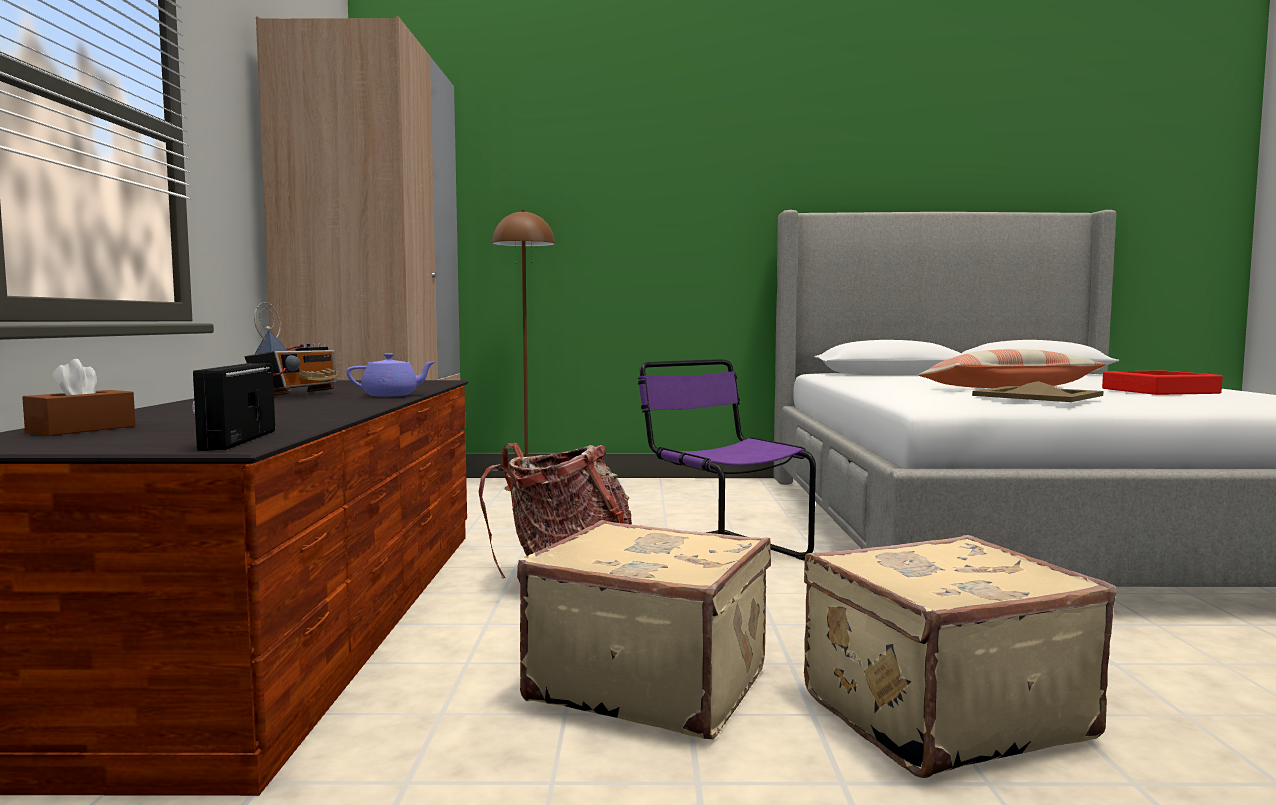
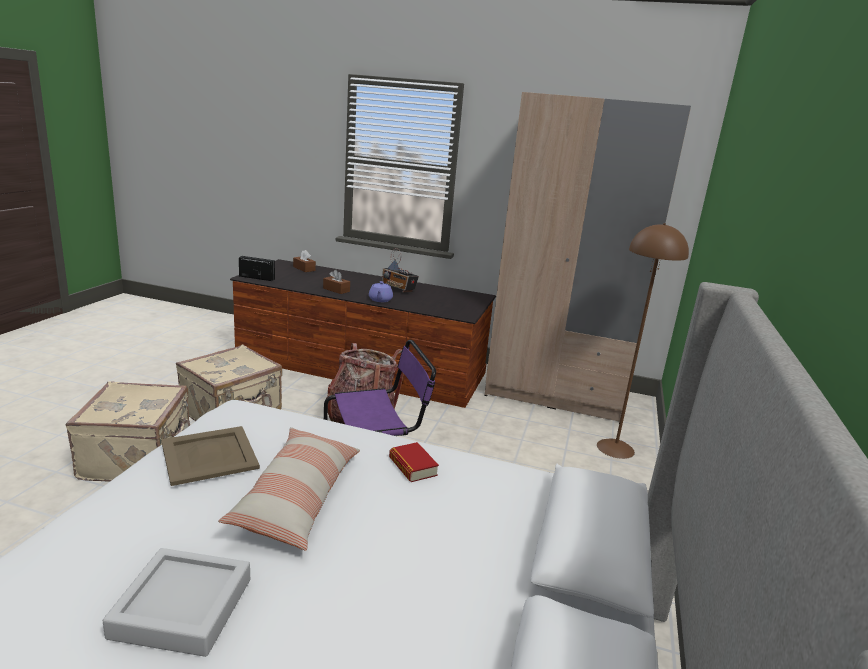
camera: 105 degrees right, 15 degrees up
red tray [1102,371,1223,395] -> grey tray [103,548,250,657]
none -> brown tissue box [323,270,350,294]
none -> book [389,442,439,482]

